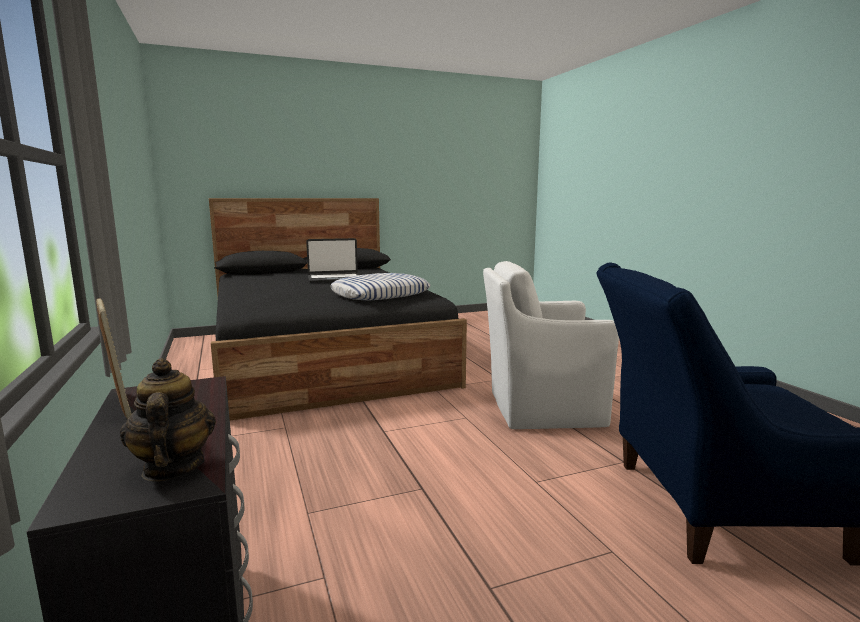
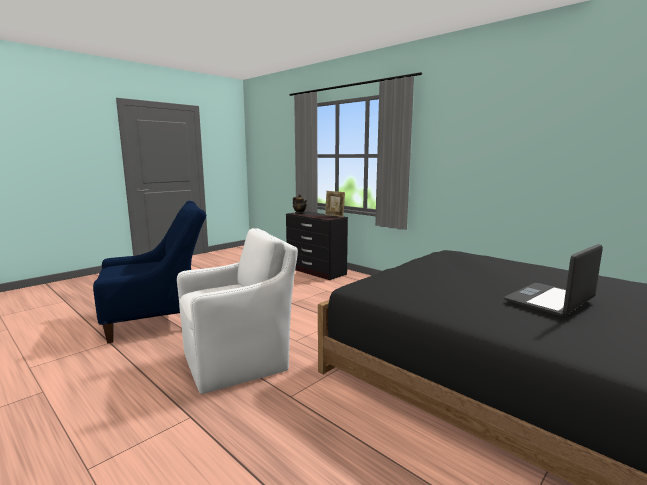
camera: 155 degrees right, 0 degrees up
pillow [330,273,431,301] -> none

